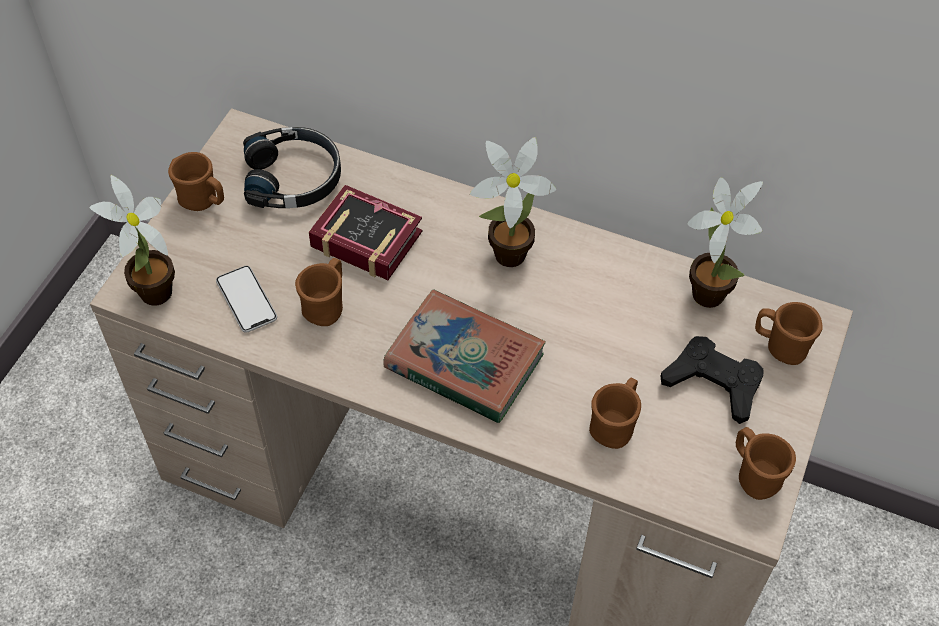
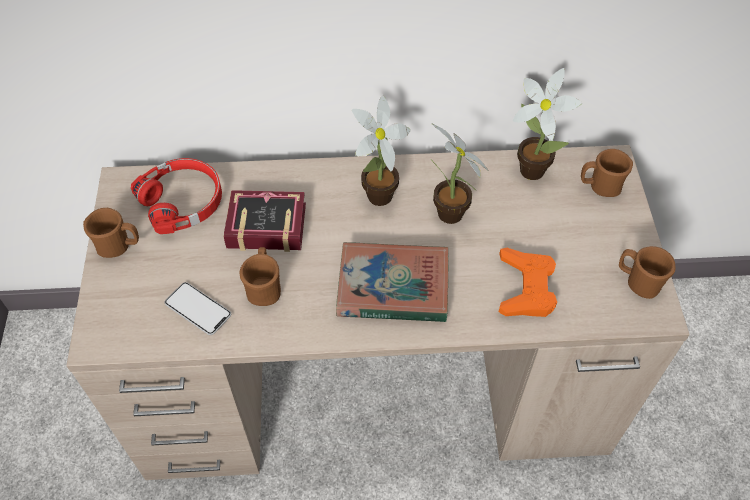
camera: 25 degrees left, 0 degrees up
potted plant [89,175,175,306] -> potted plant moved to [431,123,488,224]
black headphones [243,127,341,208] -> red headphones [131,158,222,234]
brown mug [589,378,641,449] -> orange game controller [499,248,557,317]
black game controller [661,336,764,424] -> none

